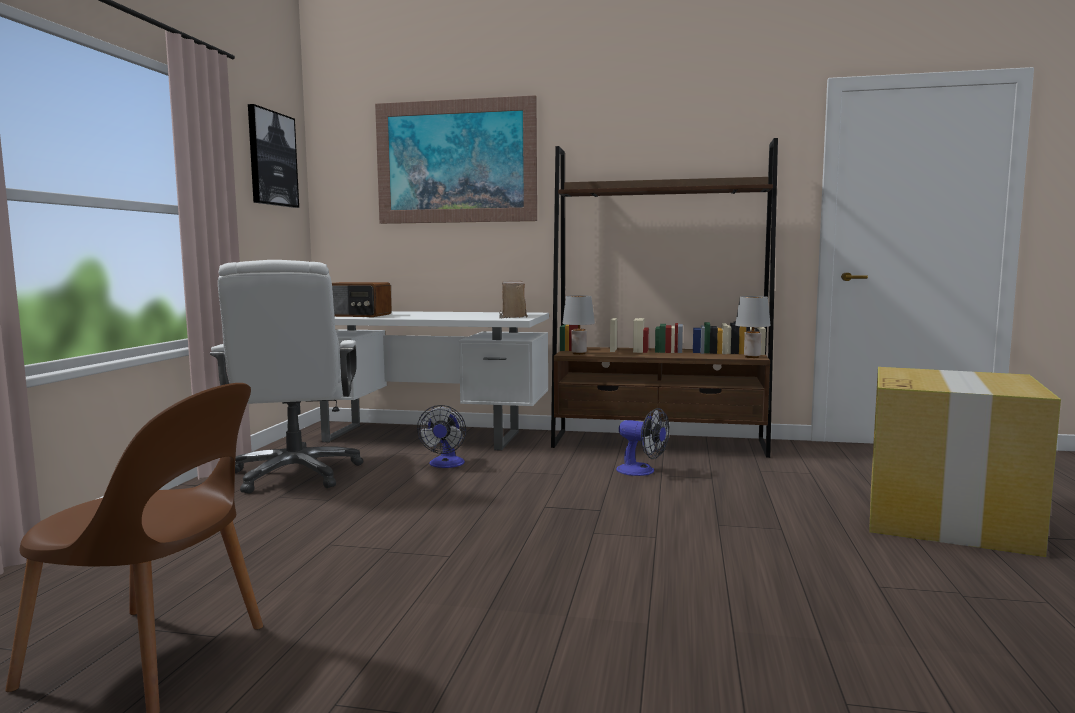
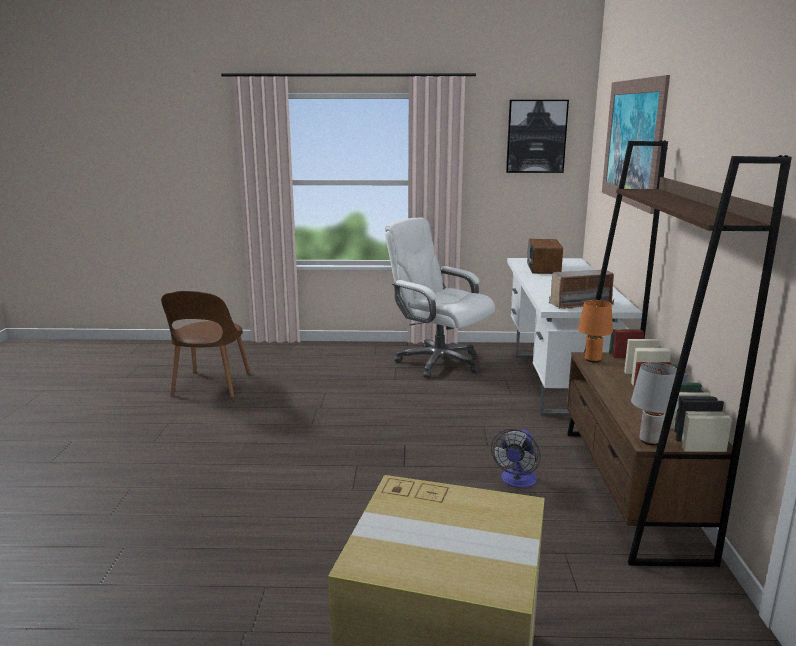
camera: 80 degrees right, 10 degrees up
white office chair [210,260,363,494] -> white office chair turned 60 degrees clockwise [385,217,495,378]
fan [417,405,466,468] -> none
grey table lamp [562,295,595,355] -> orange table lamp [578,300,613,363]

